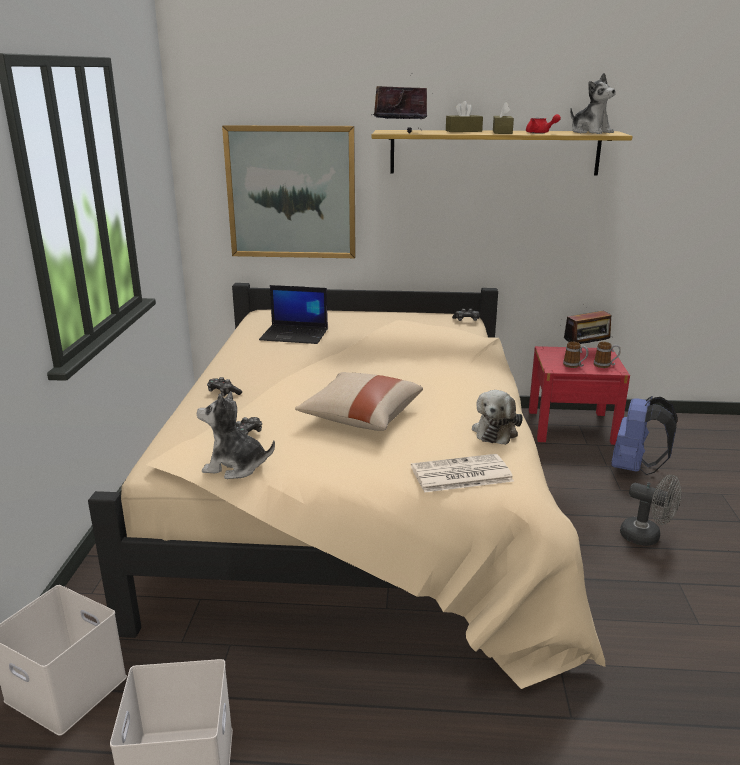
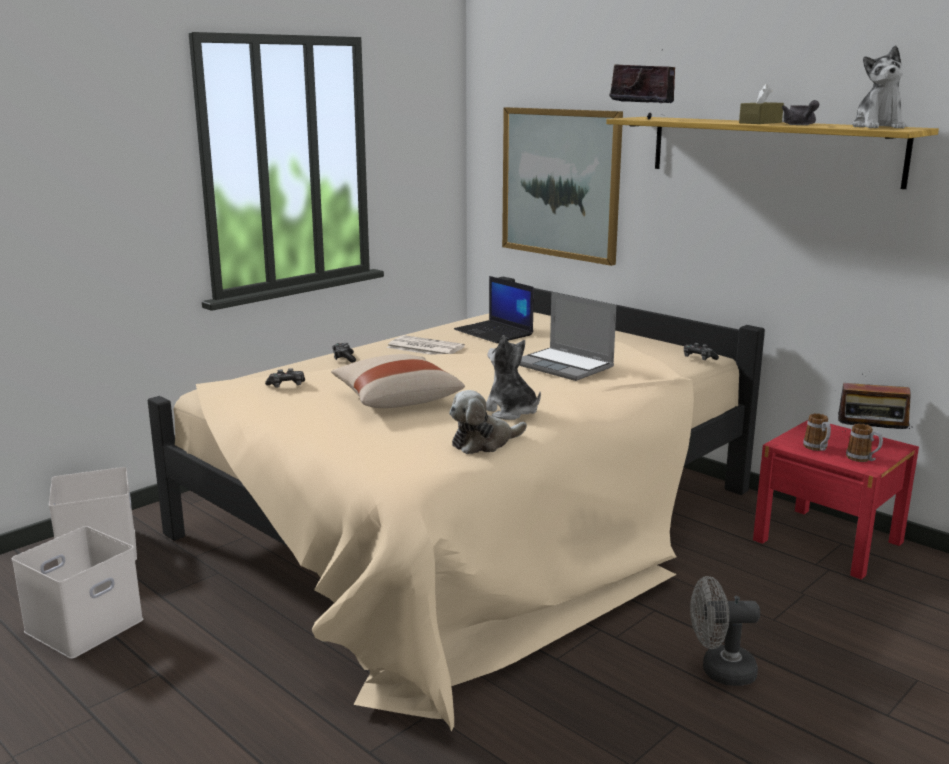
camera: 40 degrees right, 5 degrees down
plush toy [197,391,275,479] -> plush toy moved to [486,335,541,420]
newspaper [411,454,514,493] -> newspaper moved to [387,335,465,355]
brown tissue box [446,101,483,132] -> none
red teapot [526,114,561,134] -> grey teapot [782,100,819,125]
blue backpack [611,396,678,475] -> none
grey fan [620,475,681,546] -> grey fan turned 105 degrees clockwise [690,576,760,686]
none -> laptop [519,292,616,381]

